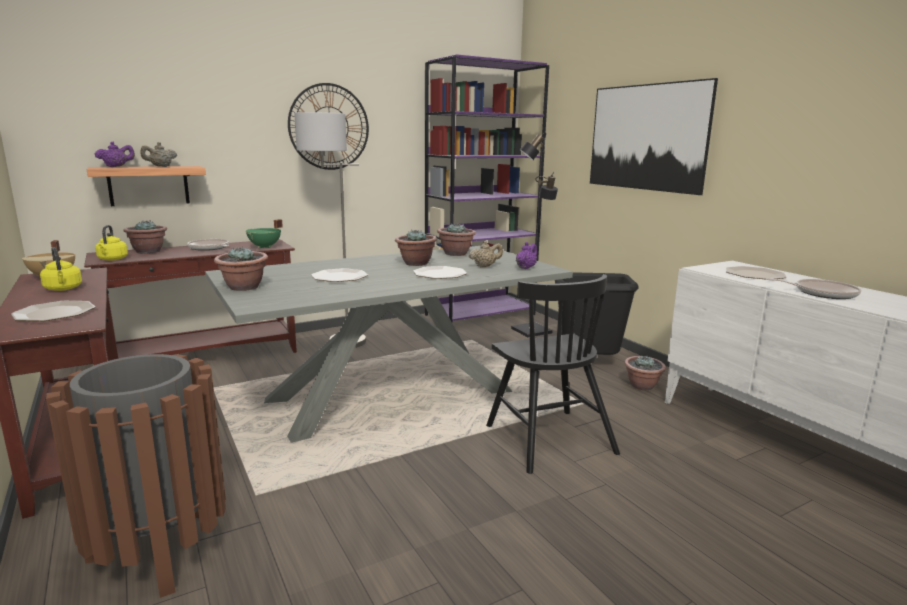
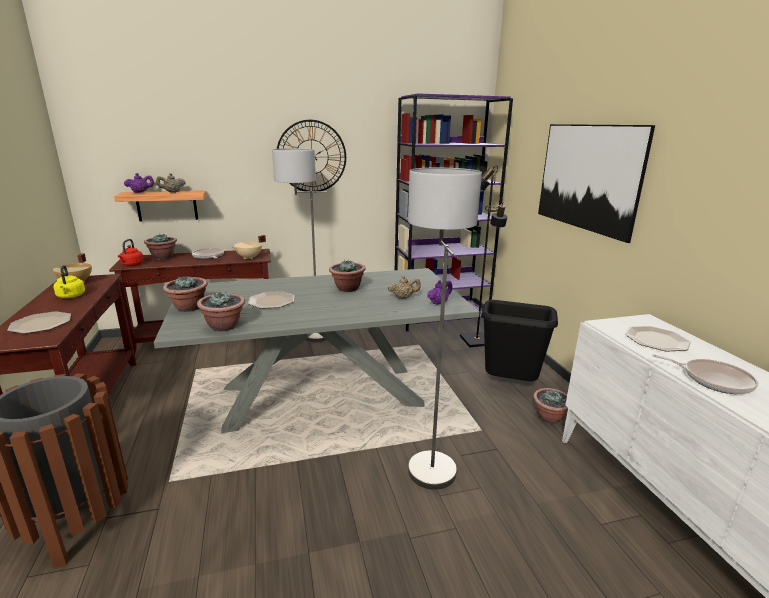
camera: 15 degrees right, 5 degrees up
yellow kettle [95,225,128,261] -> red kettle [118,239,144,266]
green cooking pot [246,219,283,248] -> beige cooking pot [232,235,266,259]
plate [413,266,467,279] -> none
potted plant [437,223,476,256] -> potted plant moved to [197,292,245,331]
black chair [486,274,620,474] -> grey floor lamp [408,168,482,490]

